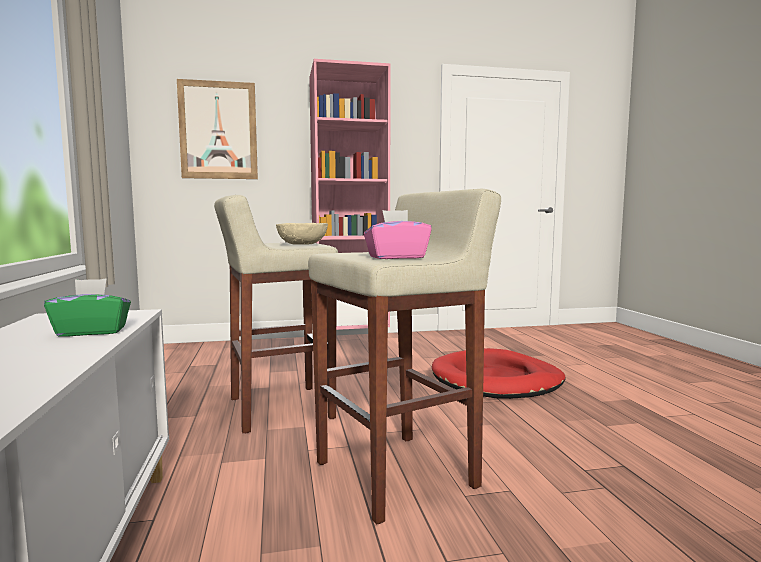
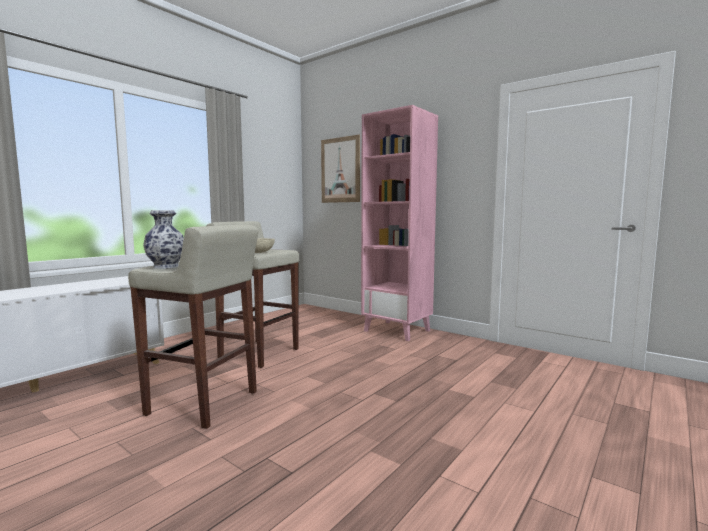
camera: 50 degrees right, 0 degrees up
green tissue box [44,278,131,337] -> none
pink tissue box [364,210,432,259] -> vase [143,210,184,269]
red dog bed [432,348,565,399] -> none

